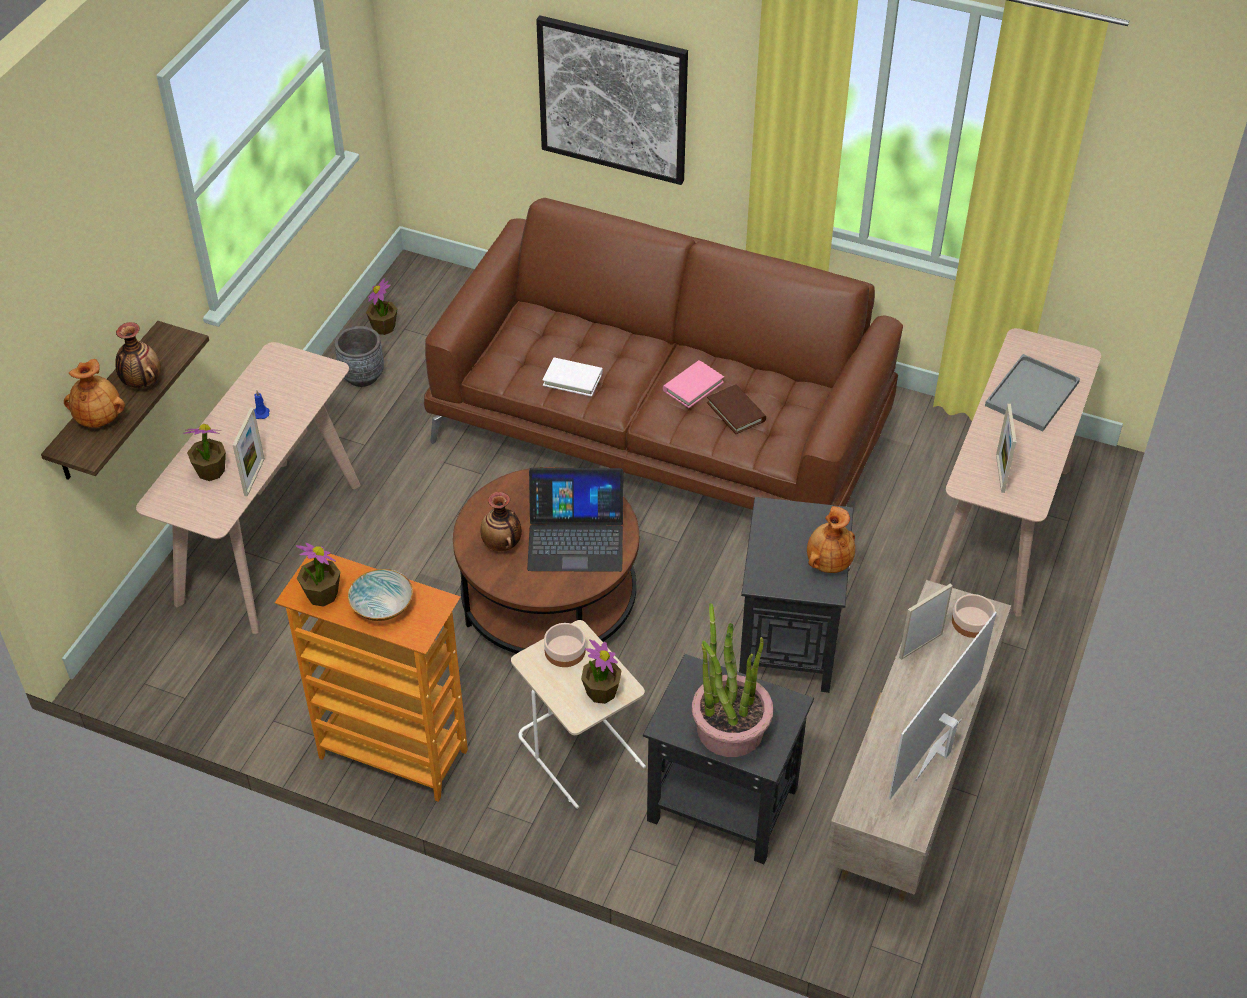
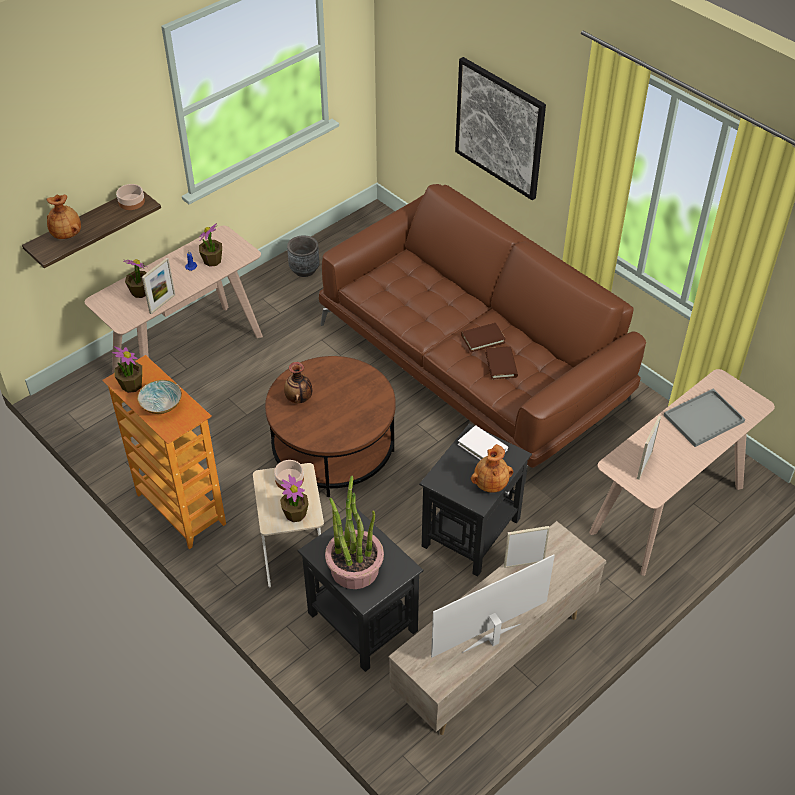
camera: 25 degrees right, 0 degrees up
vase [115,322,161,388] -> none
potted plant [366,278,397,335] -> potted plant moved to [199,223,222,267]
laptop [527,468,623,572] -> none
white book [542,357,603,397] -> white book moved to [458,425,508,460]
pink book [663,360,724,408] -> brown book [461,323,506,352]
bowl [952,594,995,638] -> bowl moved to [116,184,145,210]

